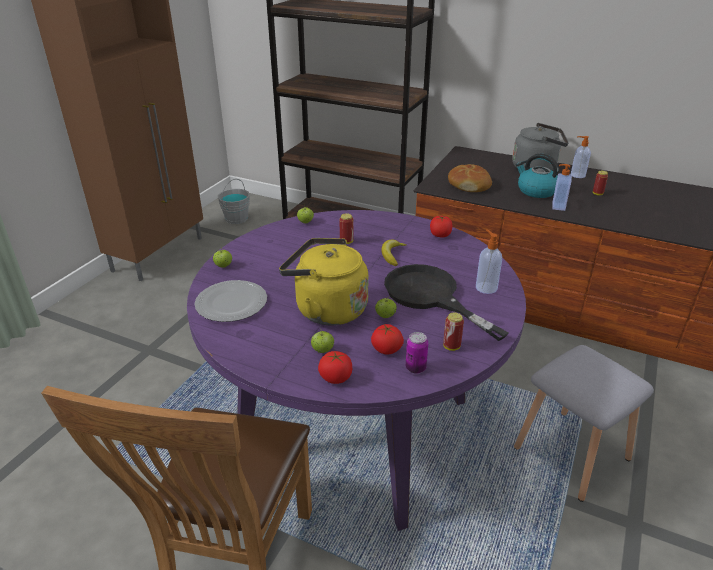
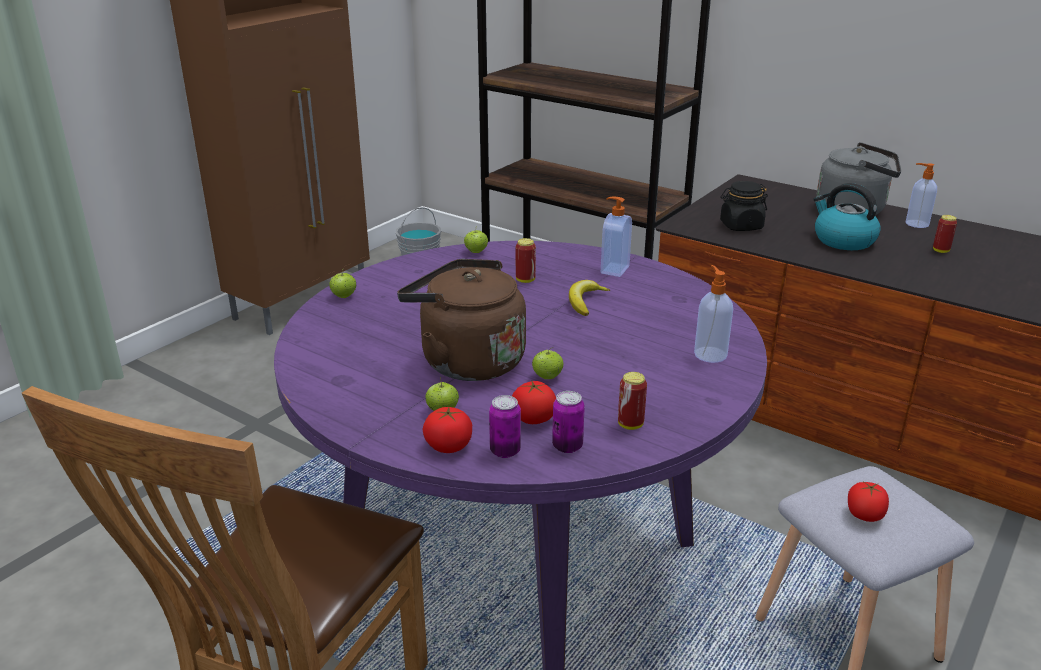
camera: 10 degrees right, 5 degrees down
plate [195,280,267,322] -> none
yellow kettle [279,238,368,325] -> brown kettle [397,259,526,381]
black frying pan [384,264,509,341] -> none
tomato [430,215,452,238] -> tomato moved to [848,482,889,522]
bread [448,164,492,192] -> black jar [720,181,768,231]
soap dispenser [552,164,572,211] -> soap dispenser moved to [601,196,632,277]
none -> can [489,395,521,458]

